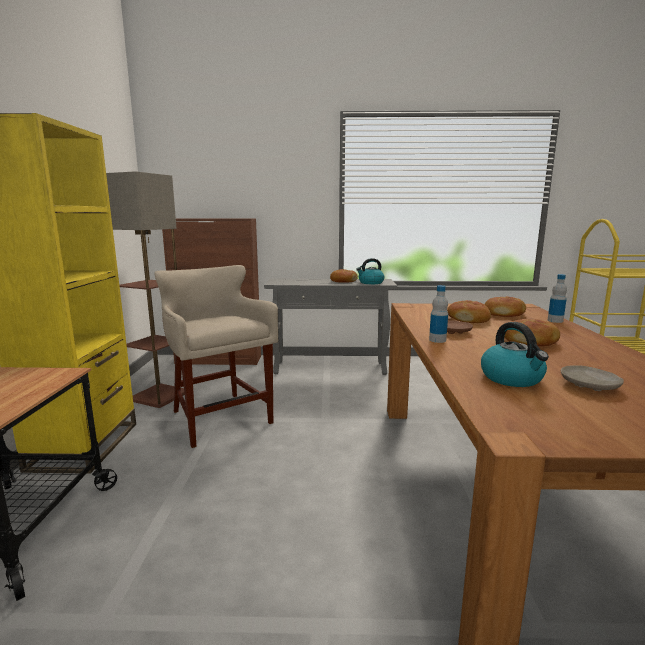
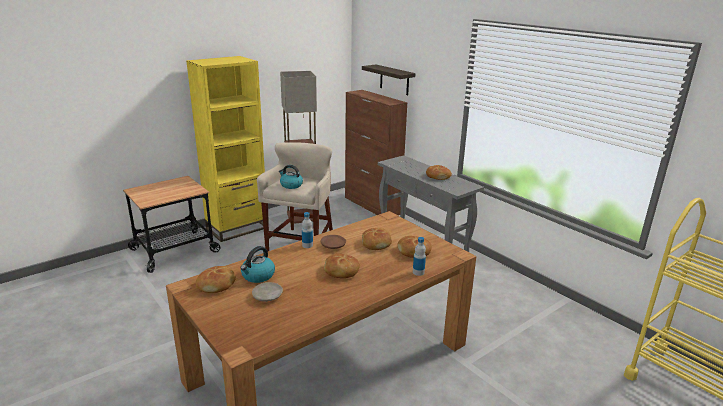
camera: 50 degrees right, 10 degrees up
kettle [356,258,384,284] -> kettle moved to [279,165,303,189]
none -> bread [196,266,236,293]
none -> shelf [362,65,415,95]

